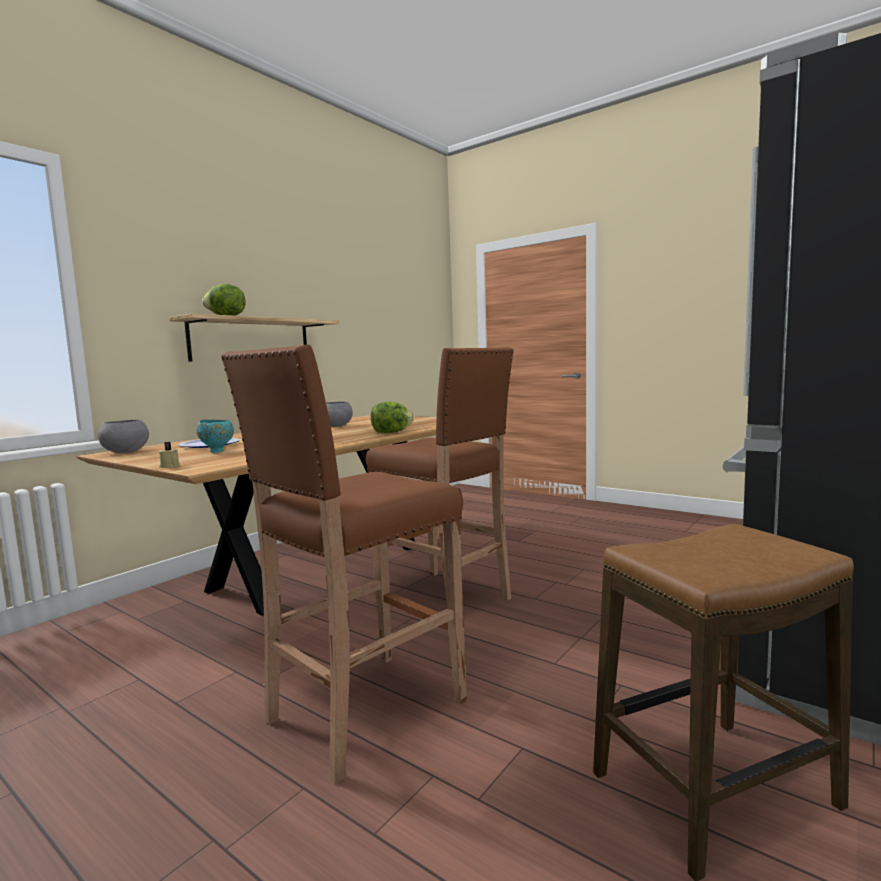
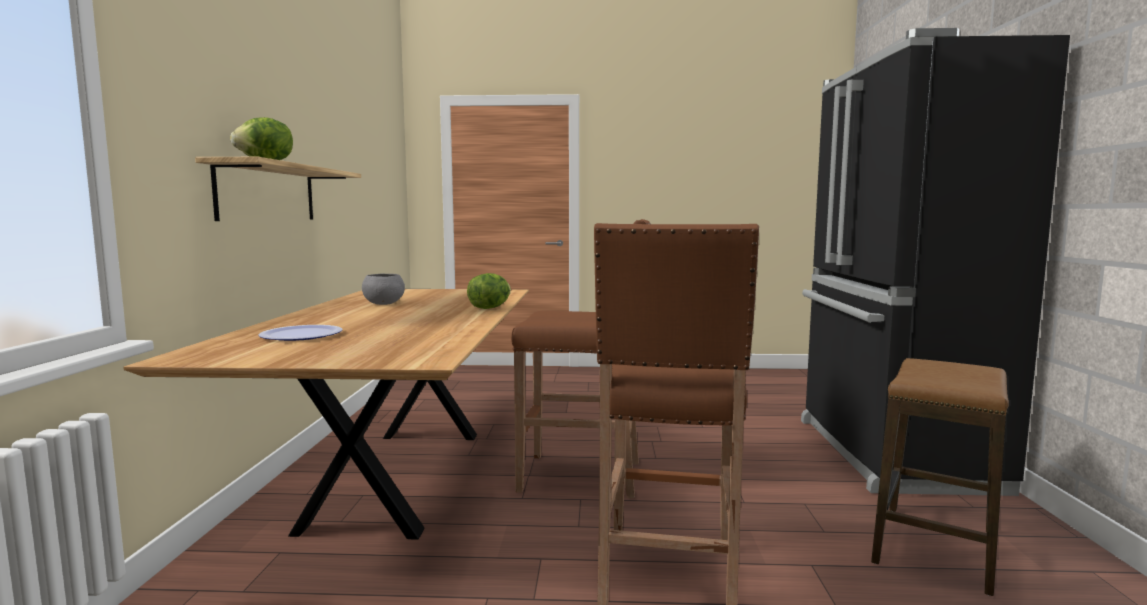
camera: 35 degrees left, 0 degrees up
grey bowl [98,419,149,453] -> none
beige candle [158,442,181,468] -> none
turquoise bowl [196,419,234,452] -> none

